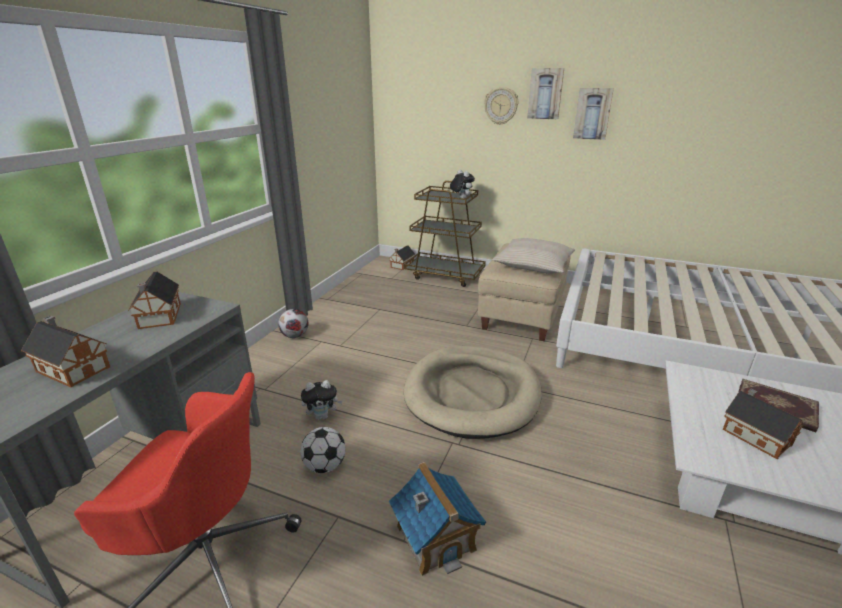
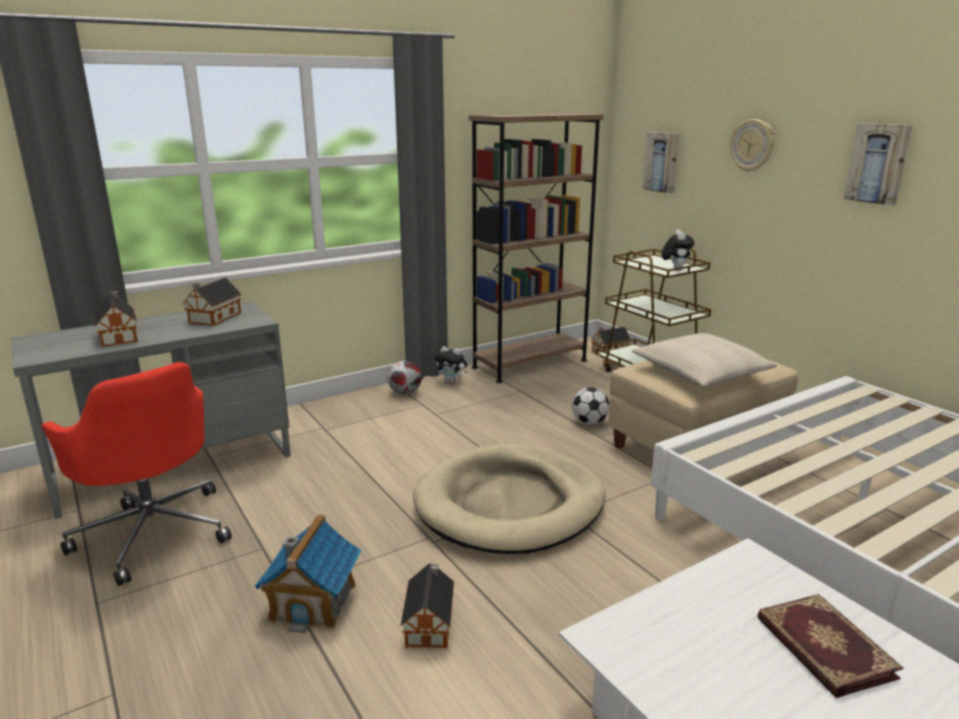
camera: 35 degrees right, 5 degrees down
football [300,427,346,473] -> football moved to [572,387,610,425]
plush toy [301,380,342,420] -> plush toy moved to [435,346,468,383]
picture [527,68,564,119] -> picture moved to [643,132,680,193]
toy house [723,389,803,459] -> toy house moved to [400,564,454,648]
none -> brown bookcase [469,113,604,383]

